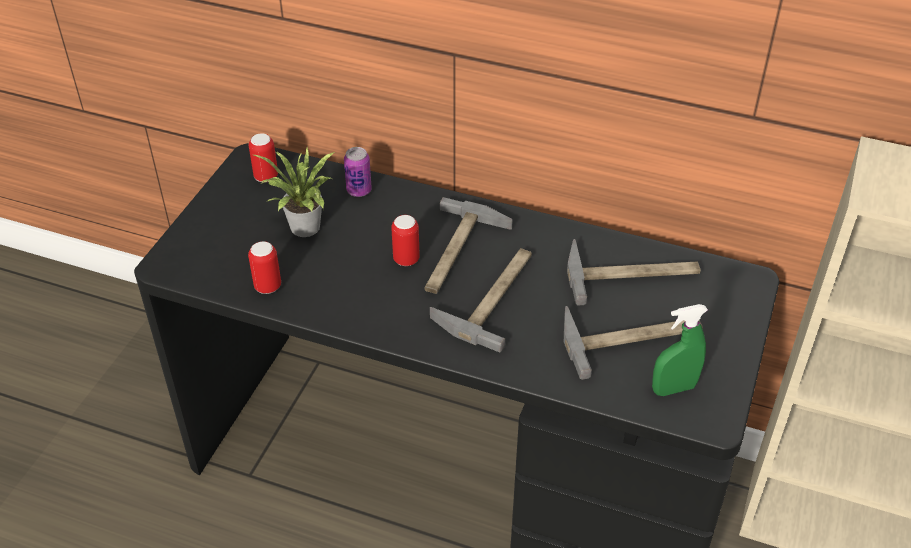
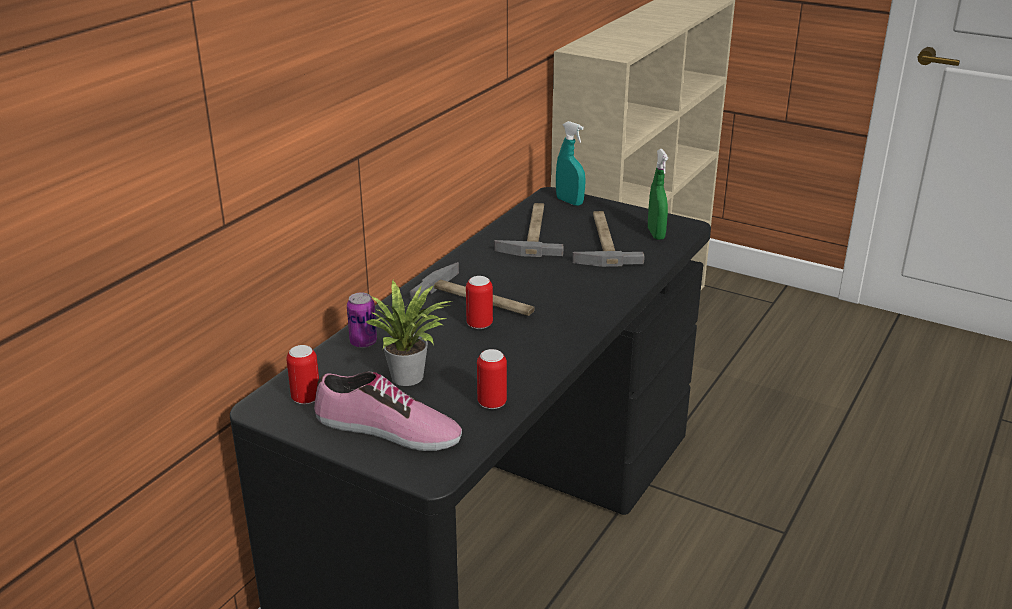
camera: 80 degrees left, 15 degrees down
hammer [430,248,532,352] -> none
none -> shoe [314,371,462,451]
none -> turquoise spray bottle [556,121,585,206]

